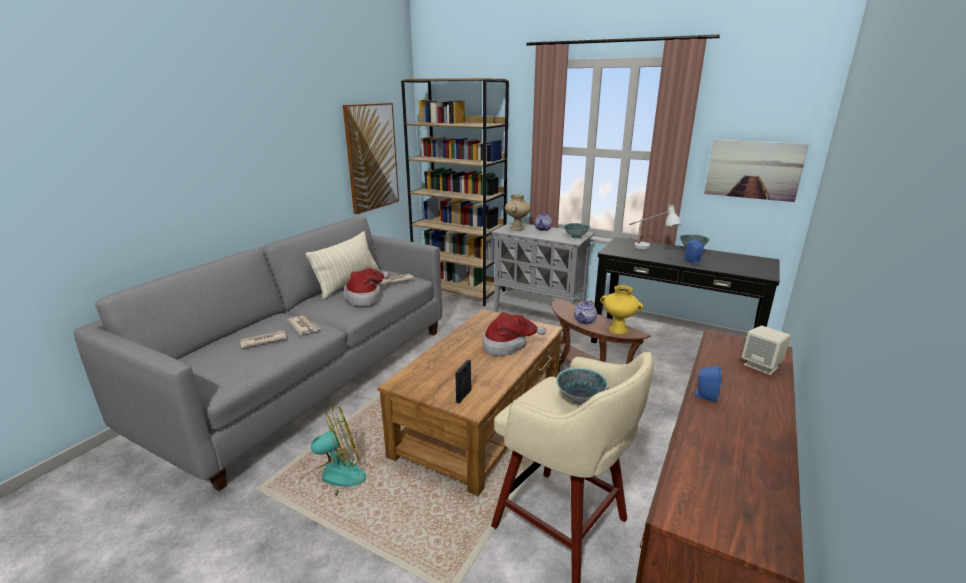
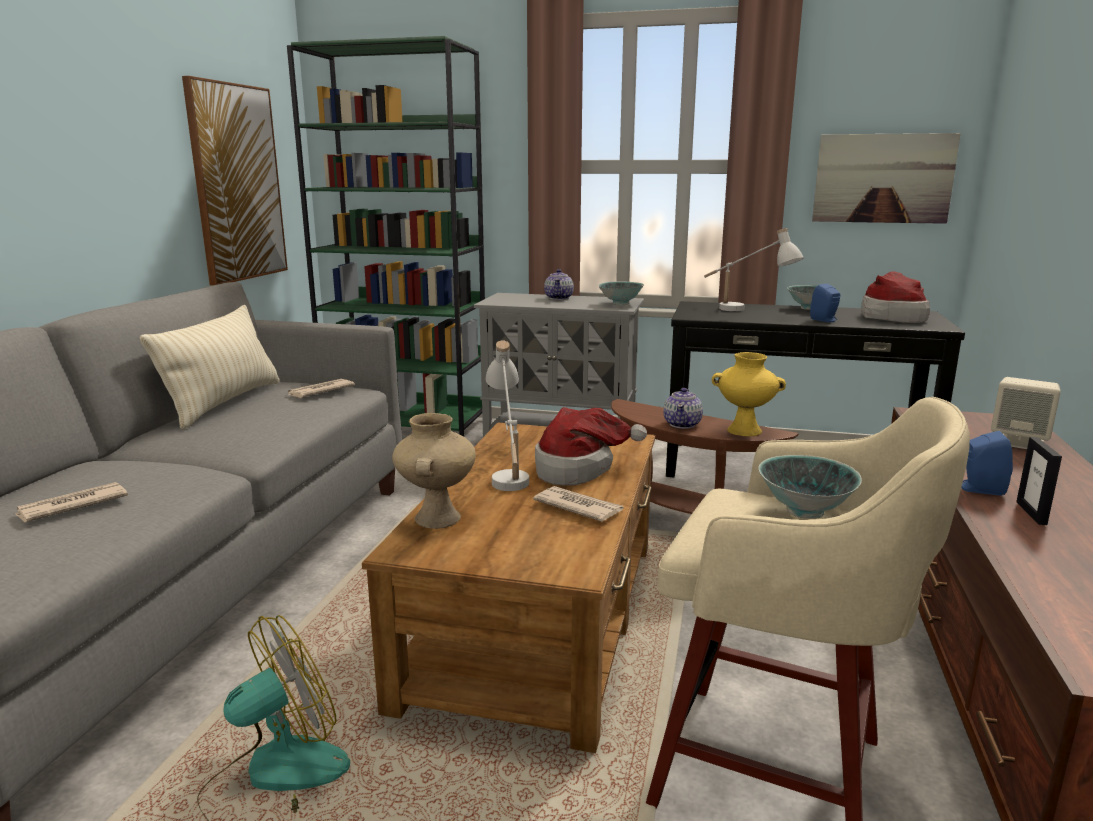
camera: 15 degrees left, 5 degrees down
newspaper [287,316,320,335] -> newspaper moved to [533,486,623,522]
hat [343,268,390,306] -> hat moved to [861,272,930,323]
brown bookcase [401,78,509,306] -> green bookcase [287,36,485,436]
picture frame [455,360,471,403] -> picture frame moved to [1016,437,1062,525]
beige vase [505,194,531,231] -> beige vase moved to [392,413,476,529]
none -> white table lamp [486,340,529,491]

